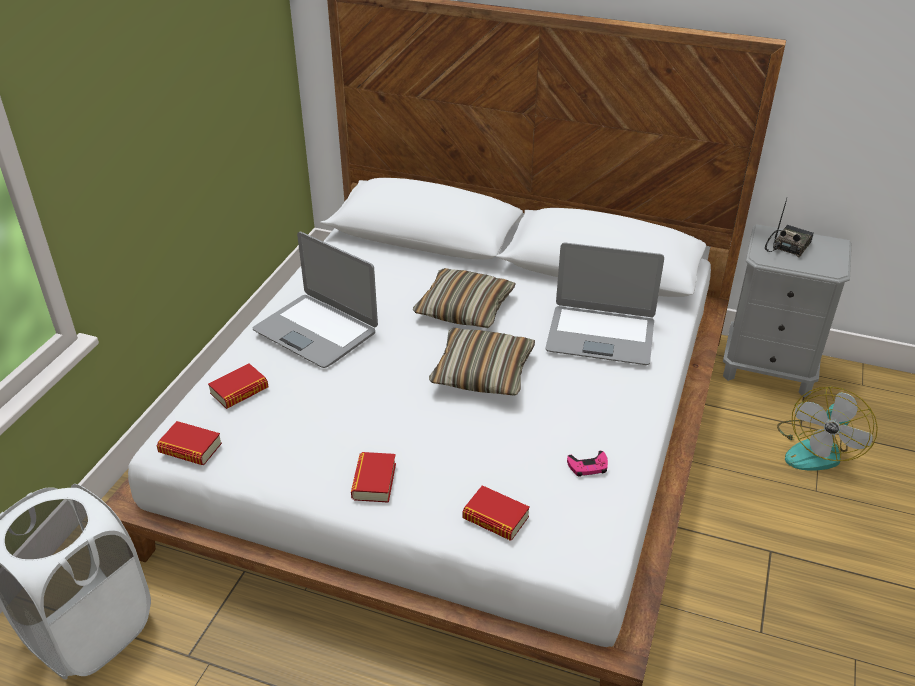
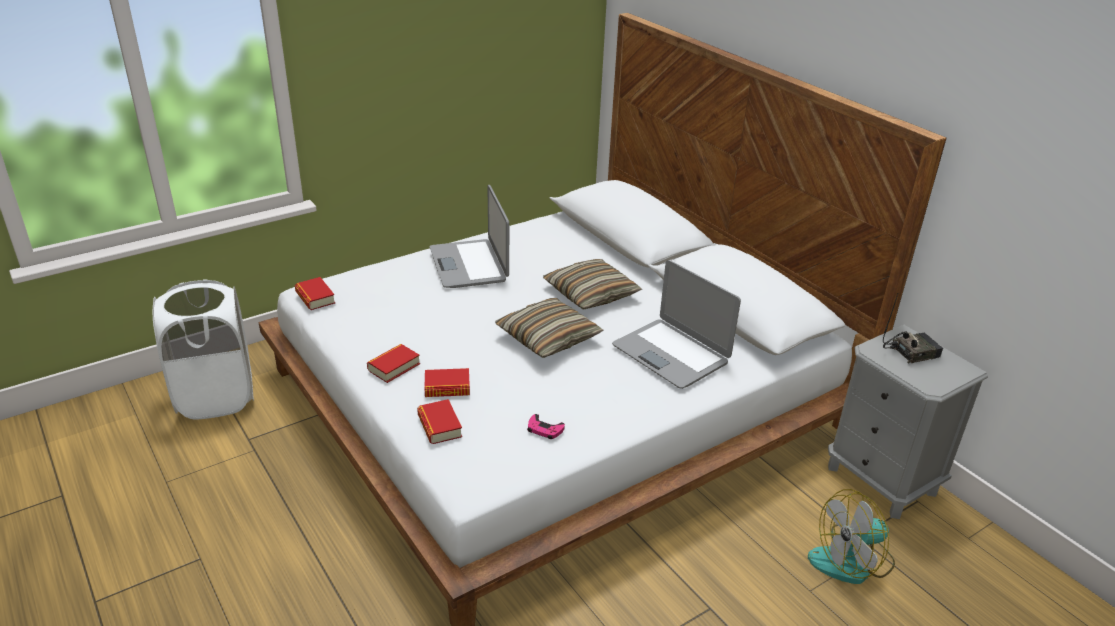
camera: 35 degrees right, 5 degrees down
book [208,363,269,409] -> book moved to [424,368,470,397]

